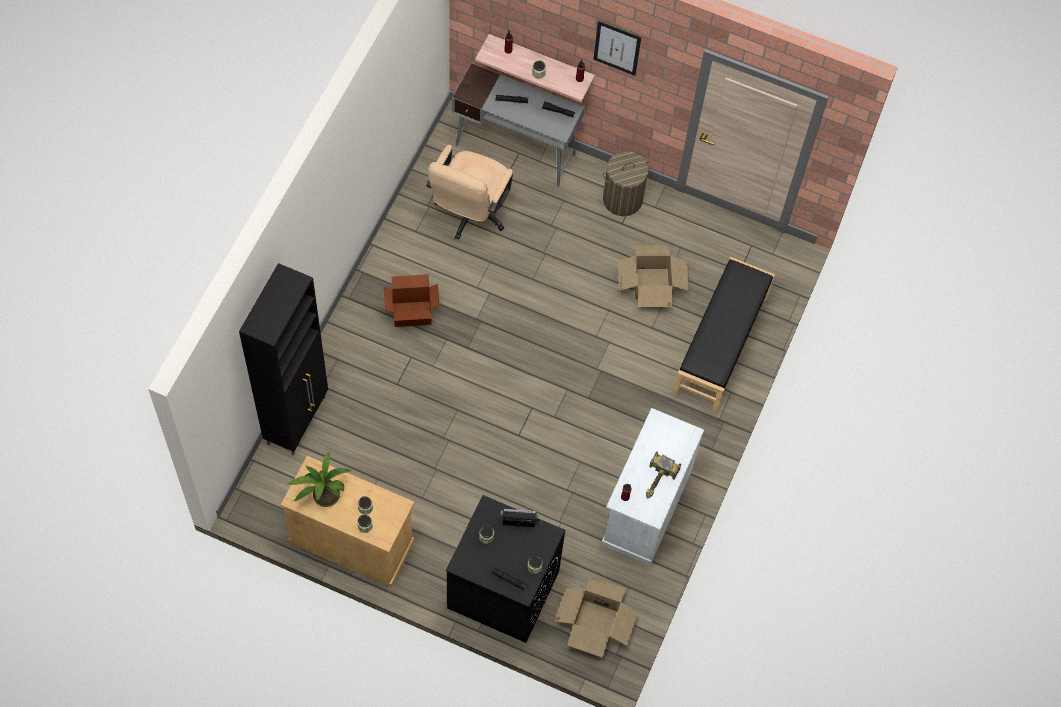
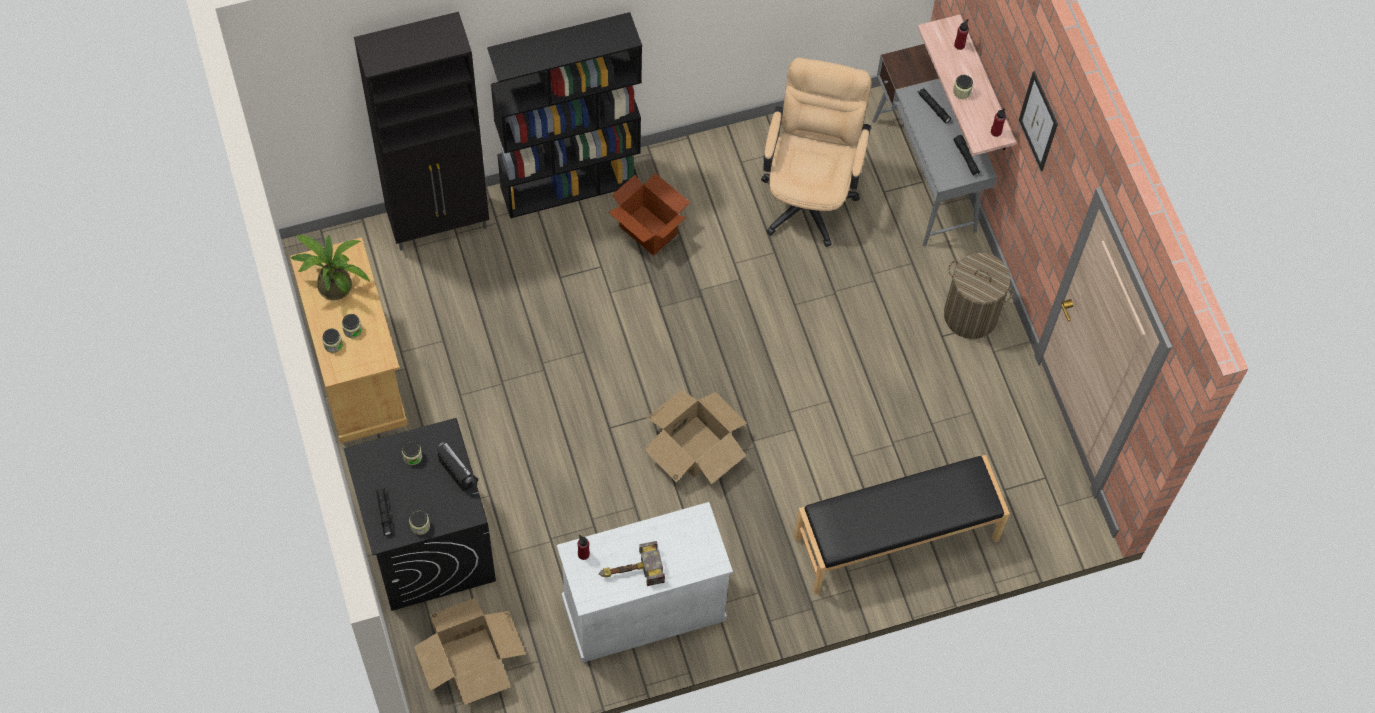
camera: 50 degrees right, 0 degrees up
beige office chair [426,145,513,240] -> beige office chair turned 120 degrees clockwise [761,57,872,247]
cardboard box [618,245,689,307] -> cardboard box moved to [645,390,747,485]
none -> black bookcase [487,12,642,218]

